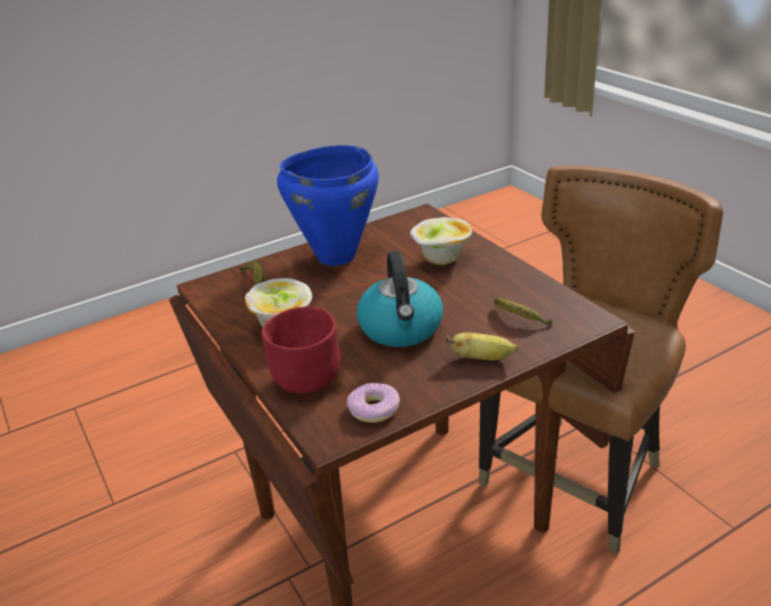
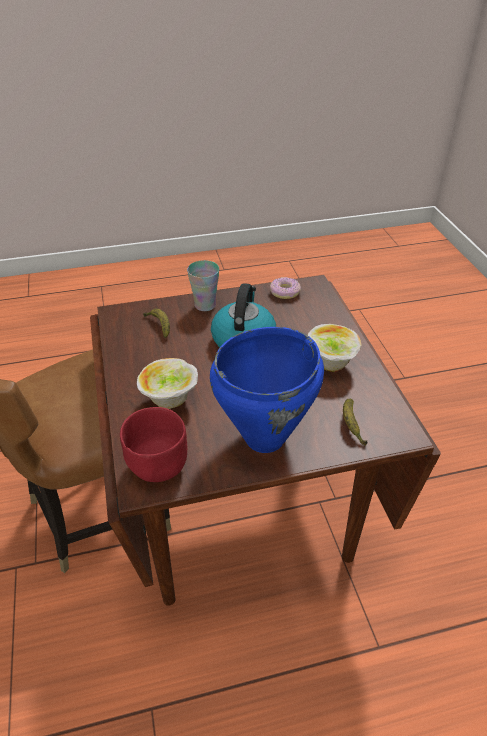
camera: 165 degrees left, 10 degrees up
red bowl [261,306,341,393] -> red bowl moved to [120,407,187,482]
banana [446,333,518,360] -> cup [187,260,219,311]

